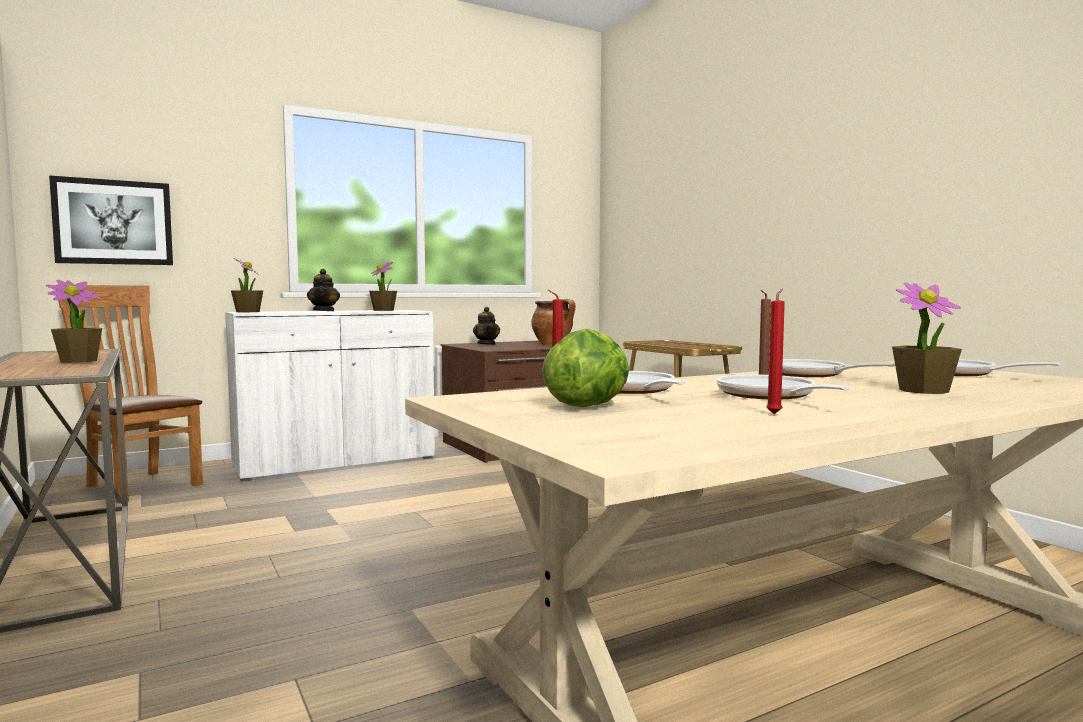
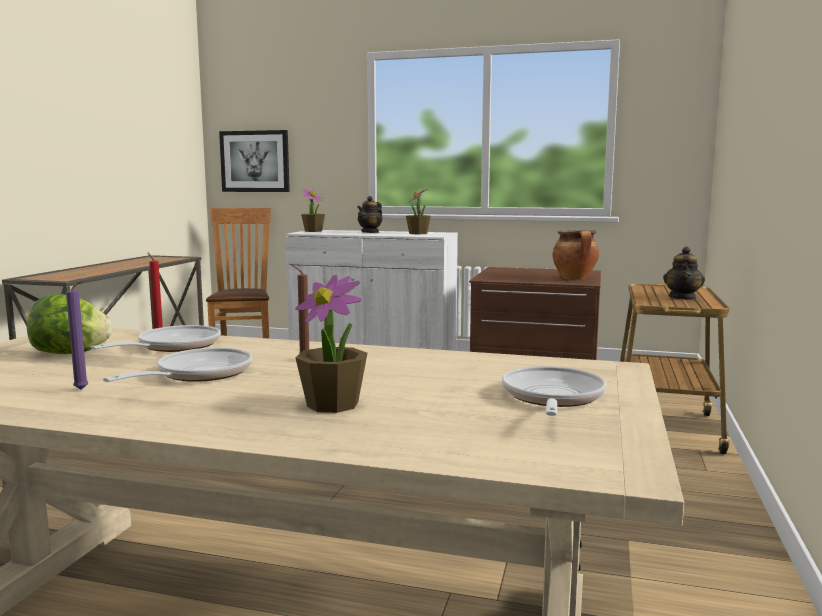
camera: 45 degrees right, 5 degrees up
potted plant [46,280,102,363] -> none
teapot [473,307,500,345] -> teapot moved to [663,247,705,300]
red candle [766,288,785,414] -> purple candle [66,280,88,390]
frying pan [782,359,895,377] -> none

